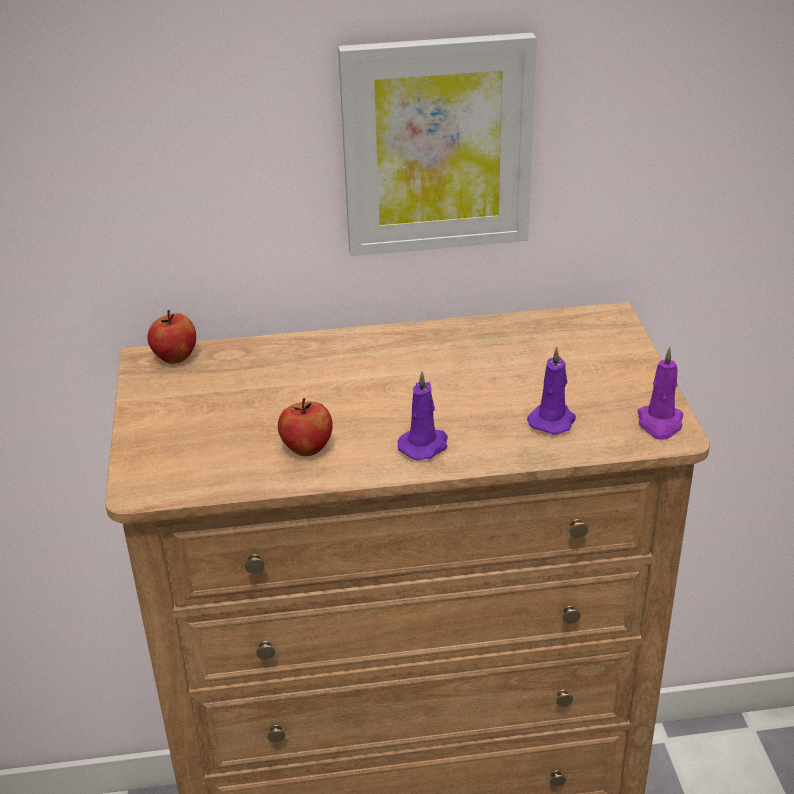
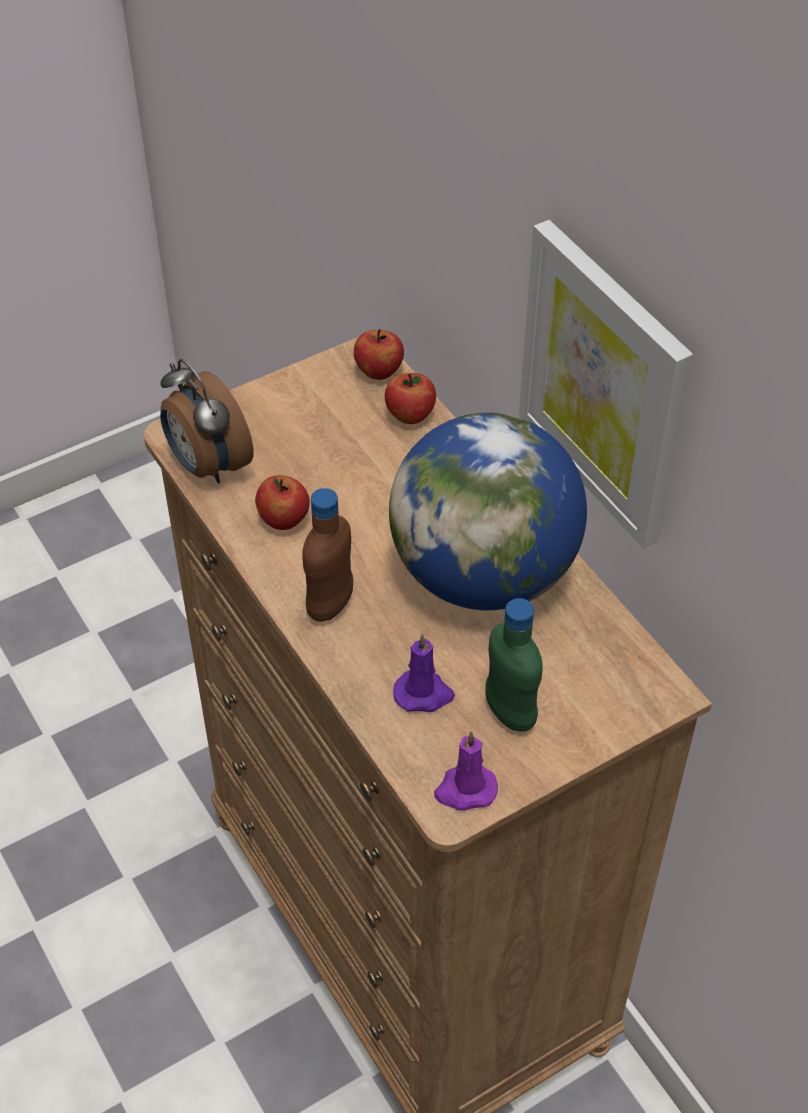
camera: 65 degrees right, 15 degrees up
purple candle [397,371,448,460] -> brown bottle [302,488,353,622]
none -> alarm clock [160,359,253,483]
none -> apple [385,373,436,424]
none -> globe [389,413,587,610]
none -> green bottle [485,598,543,732]

